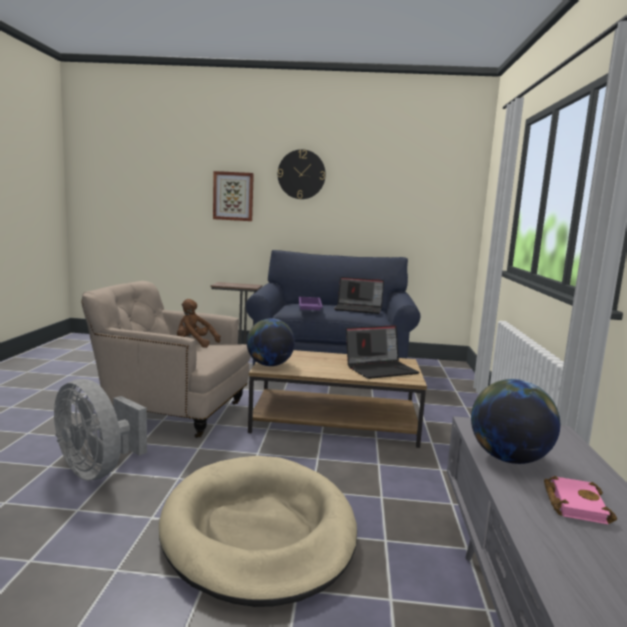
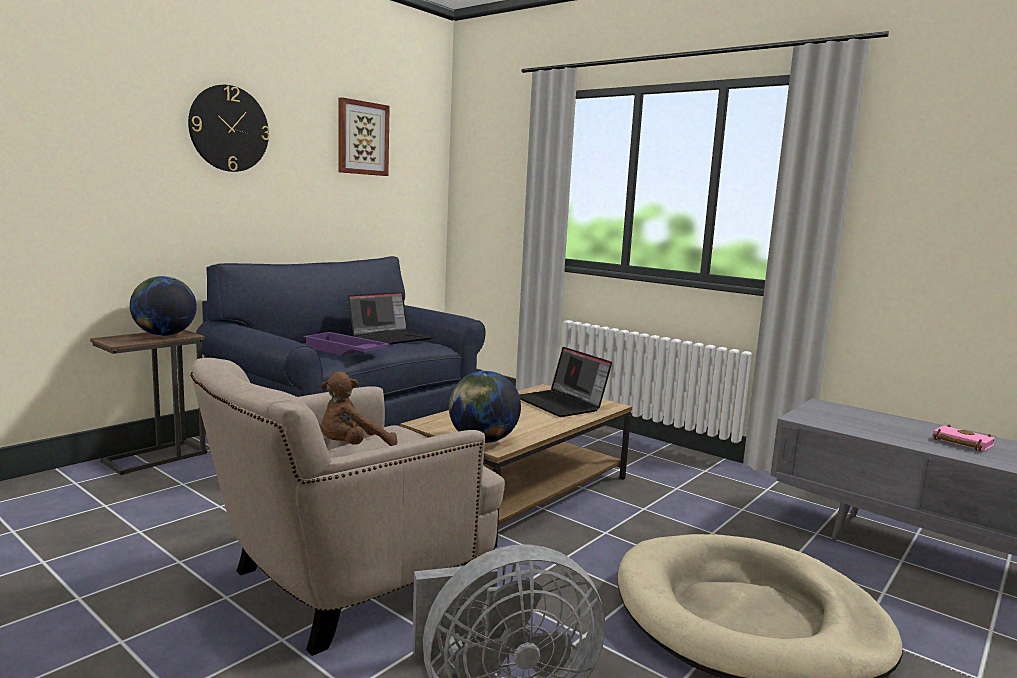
camera: 55 degrees left, 0 degrees up
picture [213,171,254,221] -> picture moved to [338,97,390,176]
laptop [346,325,419,379] -> laptop turned 135 degrees clockwise [519,347,612,417]
globe [471,379,560,464] -> globe moved to [130,276,197,336]

